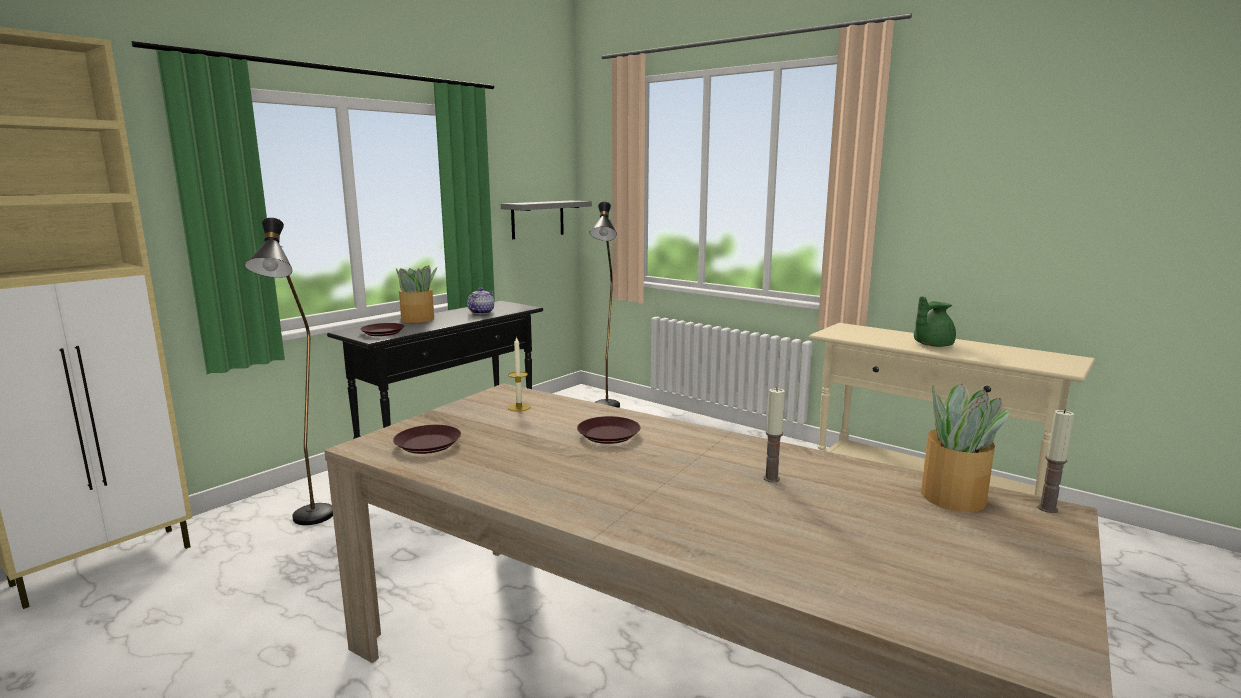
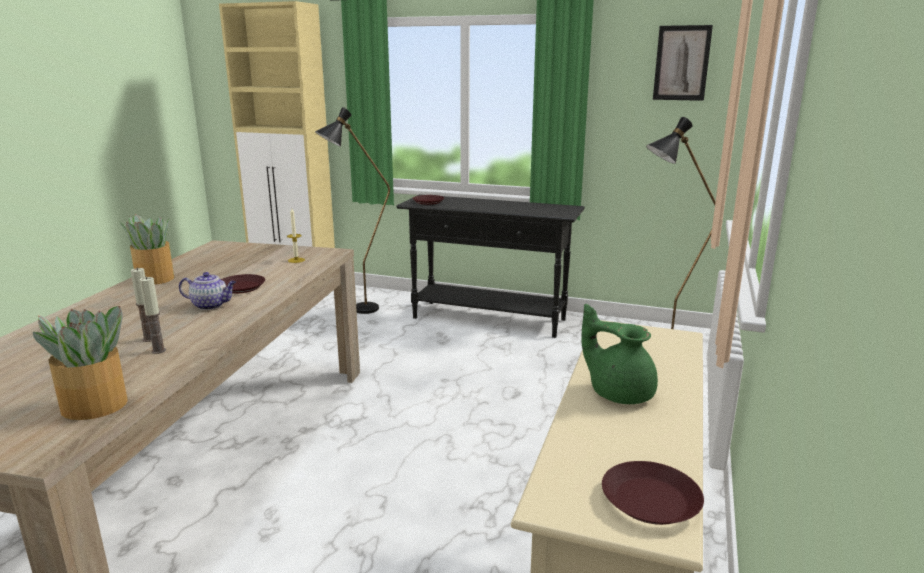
camera: 70 degrees right, 5 degrees up
brown plate [393,425,461,454] -> brown plate moved to [602,461,704,525]
potted plant [396,265,437,323] -> potted plant moved to [120,214,174,284]
teapot [467,288,494,314] -> teapot moved to [179,272,236,310]
grey shelf [501,201,592,239] -> none
candle [1038,409,1074,513] -> candle moved to [140,277,166,354]
none -> picture [653,25,713,101]

